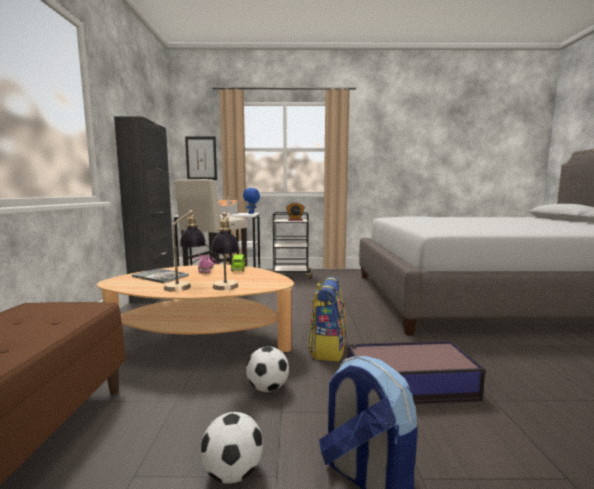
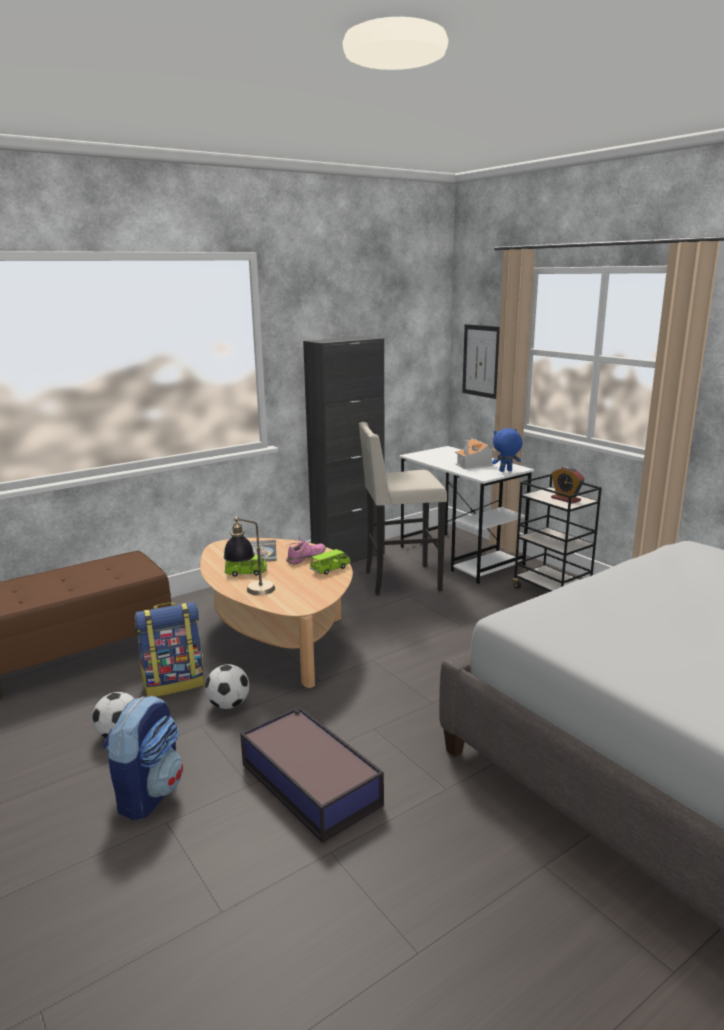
camera: 55 degrees right, 10 degrees up
table lamp [164,210,206,292] -> green toy car [225,555,267,577]
backpack [308,277,346,362] -> backpack moved to [135,602,205,697]

